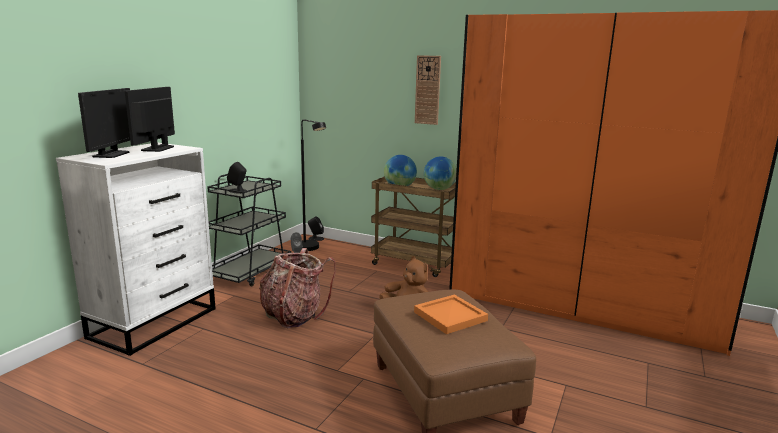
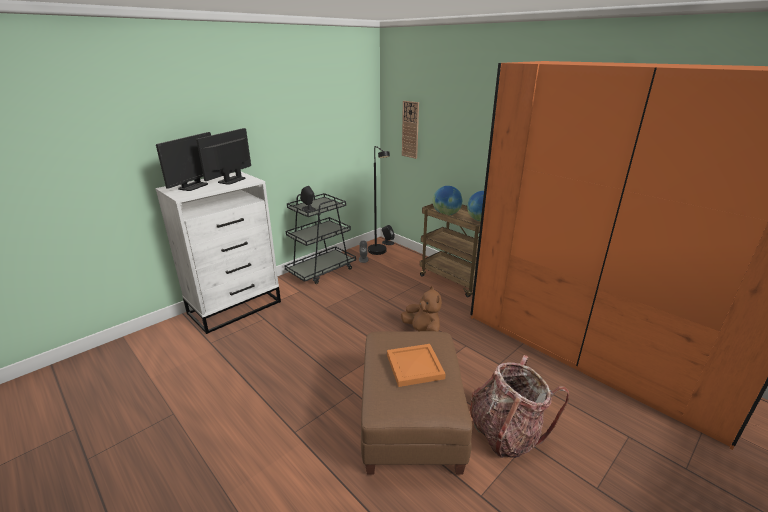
camera: 20 degrees right, 10 degrees up
backpack [259,248,336,328] -> backpack moved to [470,355,569,458]
wall clock [415,55,441,125] -> wall clock moved to [402,101,419,159]

